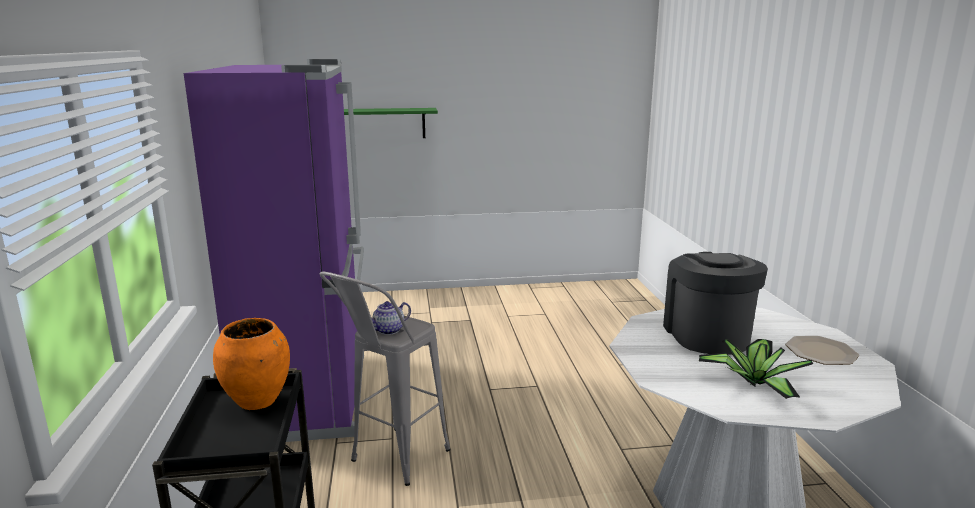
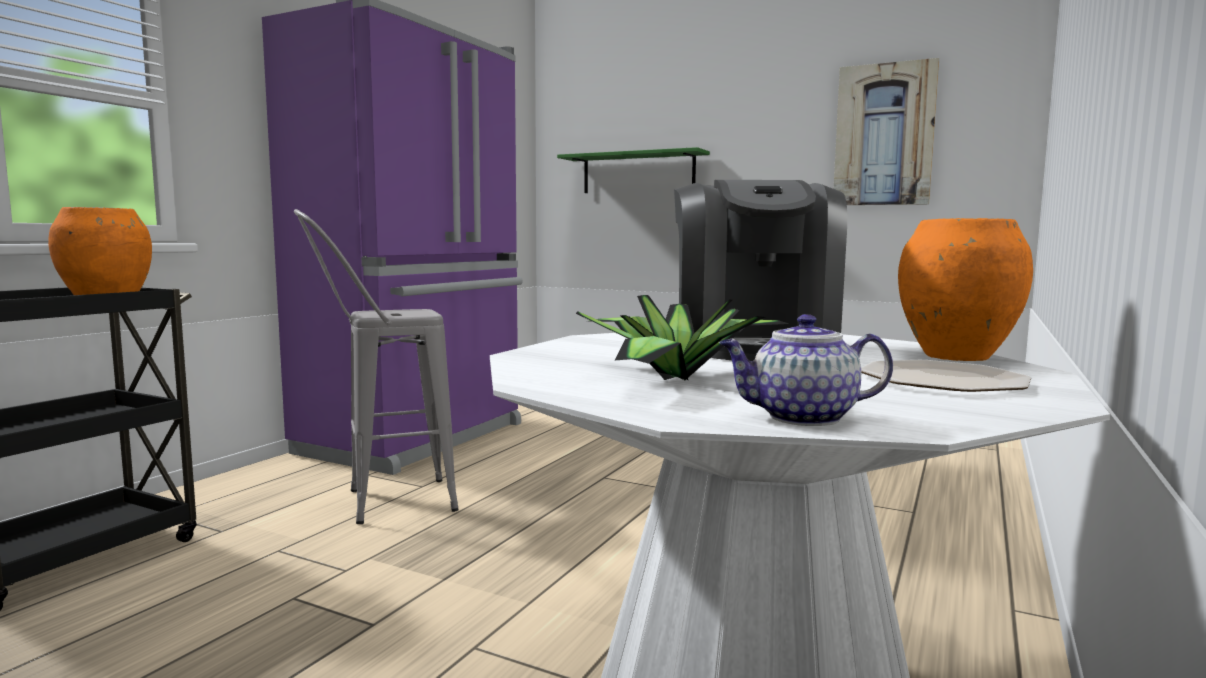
camera: 35 degrees right, 10 degrees down
teapot [371,301,411,335] -> teapot moved to [719,314,893,426]
coffee machine [663,252,768,355] -> coffee machine turned 150 degrees clockwise [674,180,847,361]
none -> picture [834,58,939,205]
none -> orange vase [898,218,1033,361]

